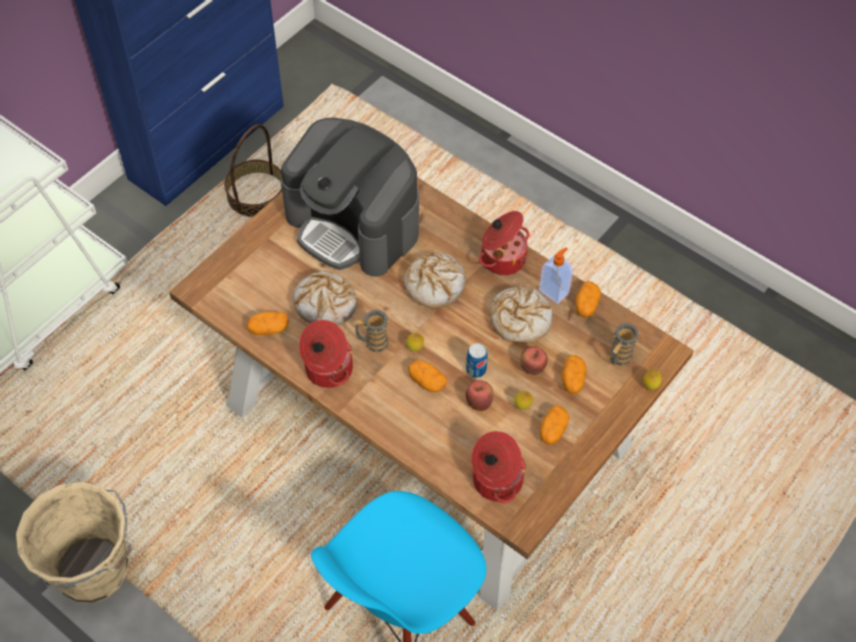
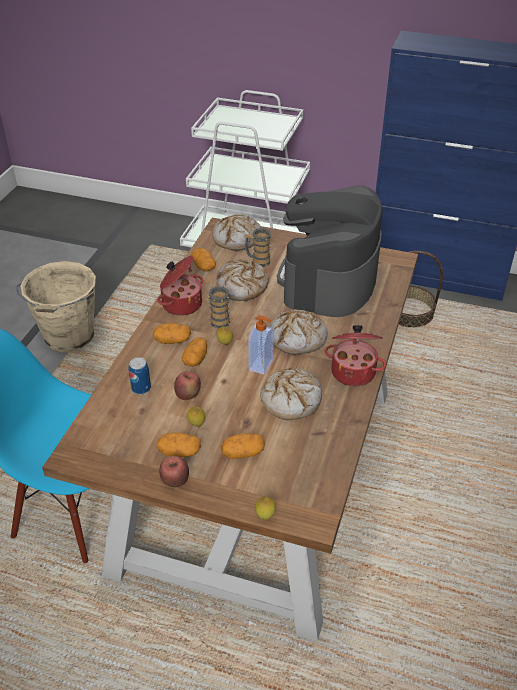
camera: 70 degrees right, 15 degrees down
can [466,343,488,378] -> can moved to [129,357,151,395]
cooking pot [472,431,526,503] -> none
apple [520,346,548,375] -> apple moved to [159,456,189,487]
soap dispenser [539,248,573,304] -> soap dispenser moved to [248,315,274,374]
potato [576,281,601,318] -> potato moved to [153,323,191,344]
mug [609,323,640,367] -> mug moved to [244,228,272,267]
none -> bread [212,214,262,251]

